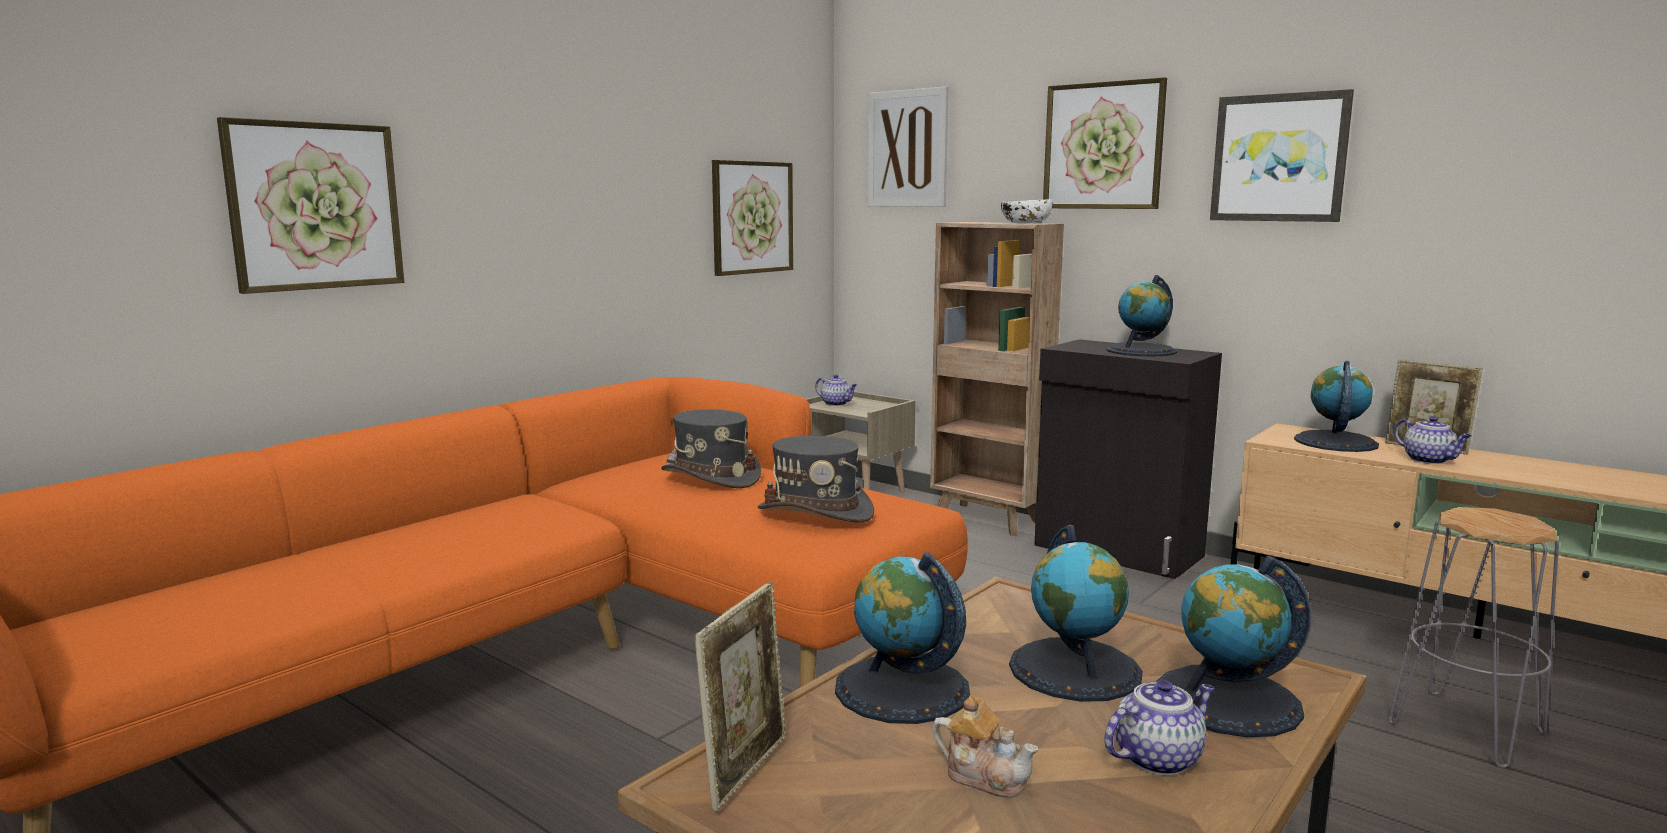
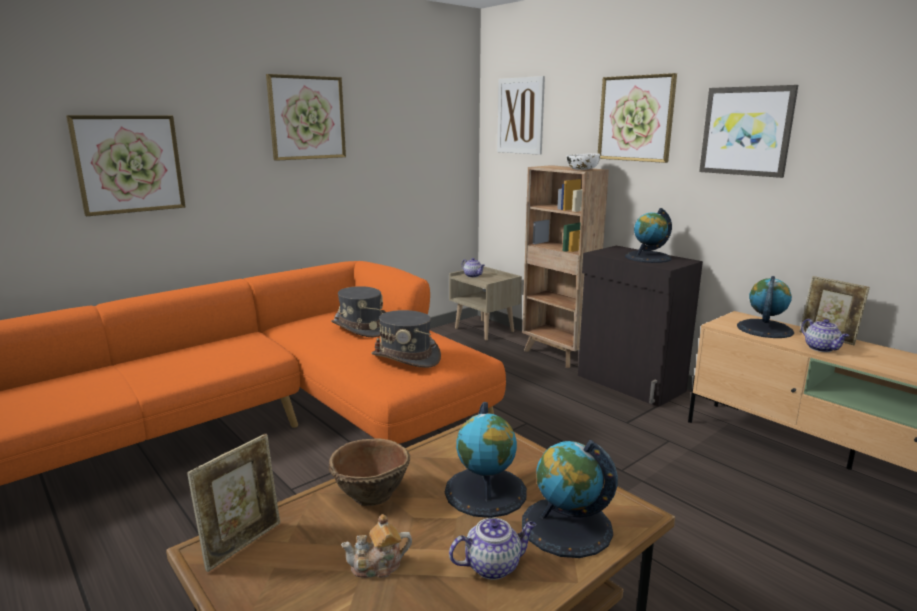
camera: 10 degrees right, 5 degrees up
picture [712,160,793,276] -> picture moved to [266,74,346,161]
globe [835,552,970,724] -> brown bowl [328,438,410,506]
teapot [932,695,1038,798] -> teapot turned 120 degrees clockwise [341,514,412,578]
grey stool [1388,507,1559,768] -> none

